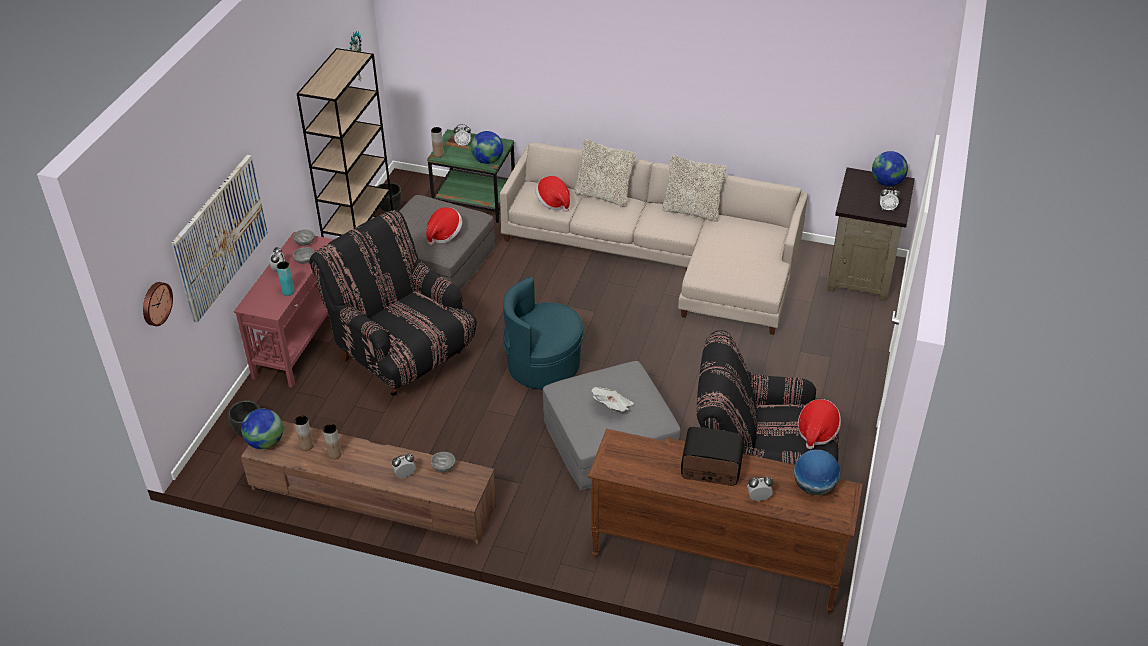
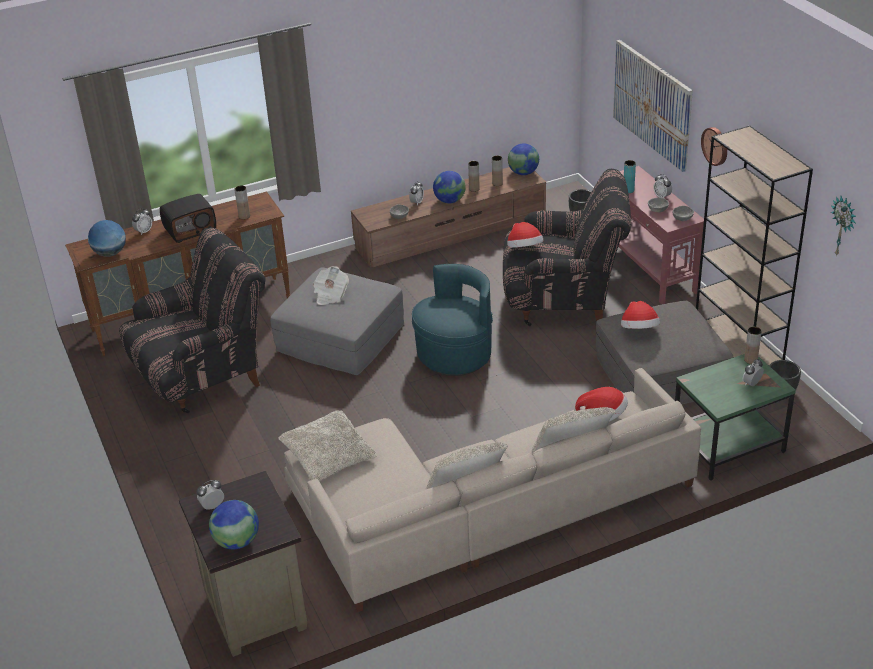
camera: 140 degrees right, 5 degrees down
wall clock [143,282,173,326] -> wall clock moved to [701,127,727,166]
globe [471,131,503,164] -> globe moved to [433,171,466,203]
hat [798,399,841,449] -> hat moved to [507,222,544,248]
none -> brown vase [234,185,250,219]
none -> beige pillow [279,410,377,481]

